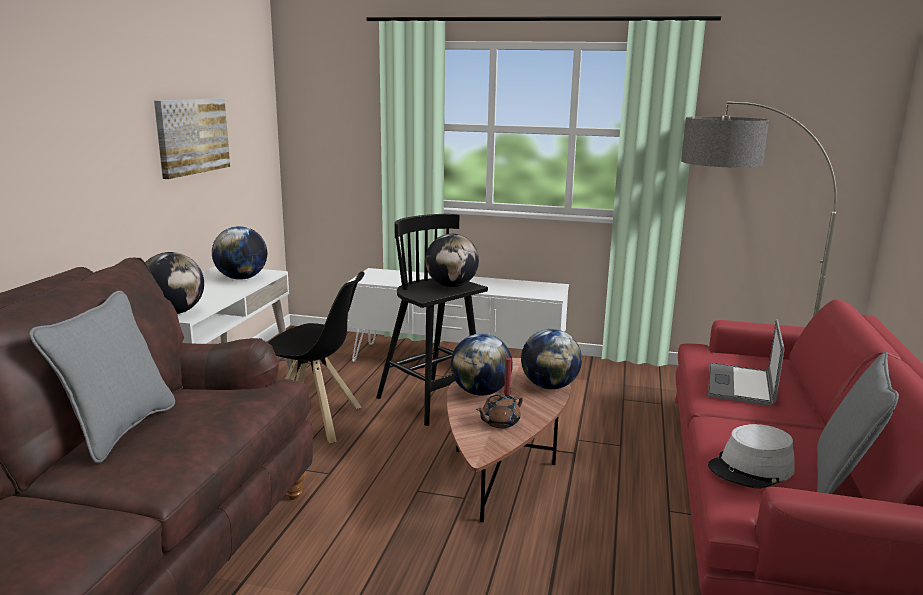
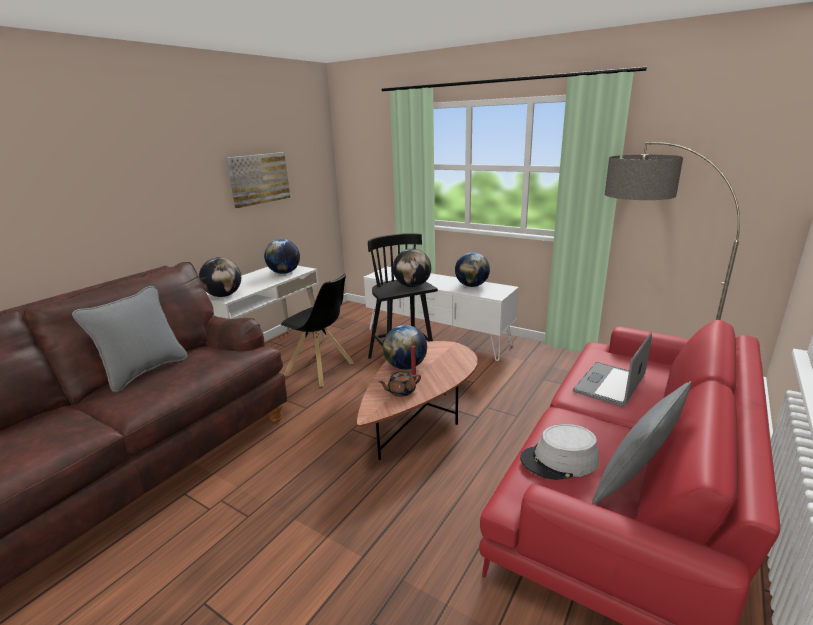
camera: 20 degrees right, 5 degrees up
globe [521,329,582,389] -> globe moved to [455,252,490,287]

